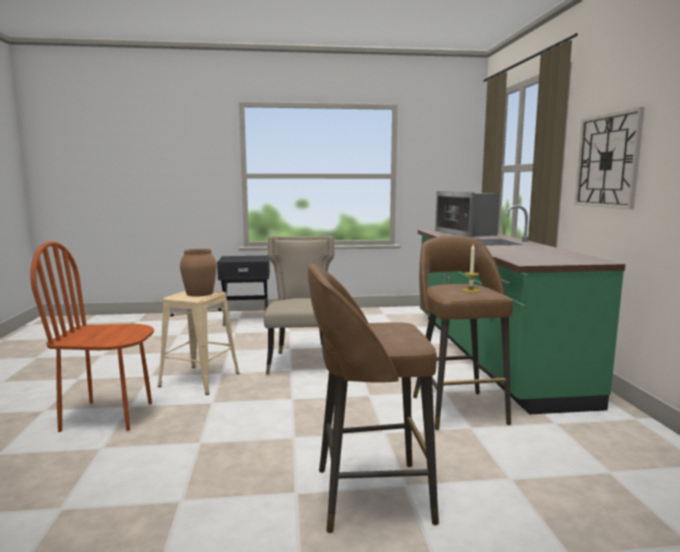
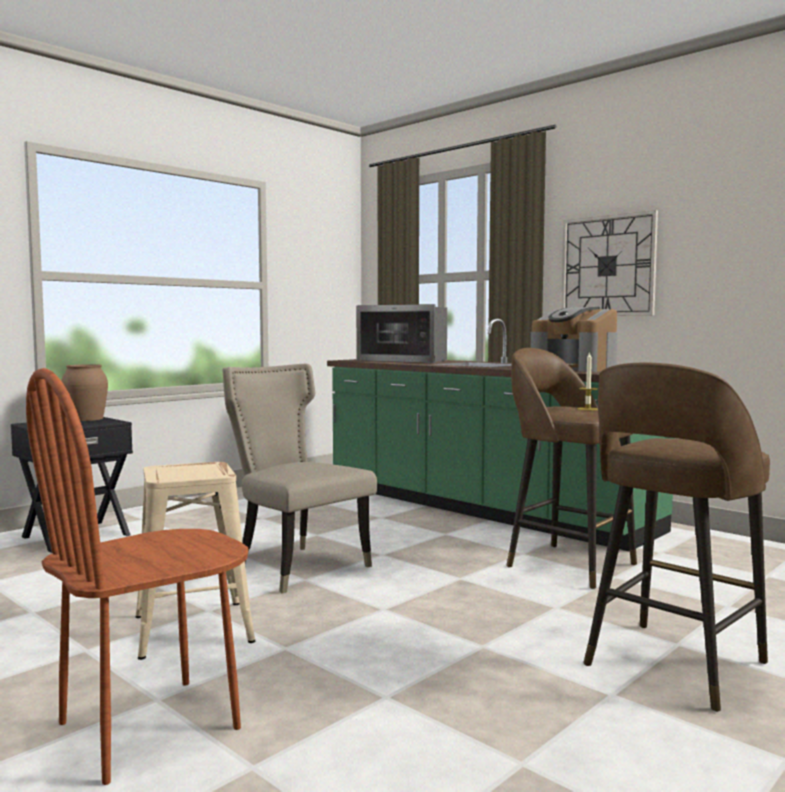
camera: 40 degrees left, 5 degrees down
brown vase [180,249,217,297] -> brown vase moved to [61,364,108,421]
none -> coffee machine [531,307,618,372]

